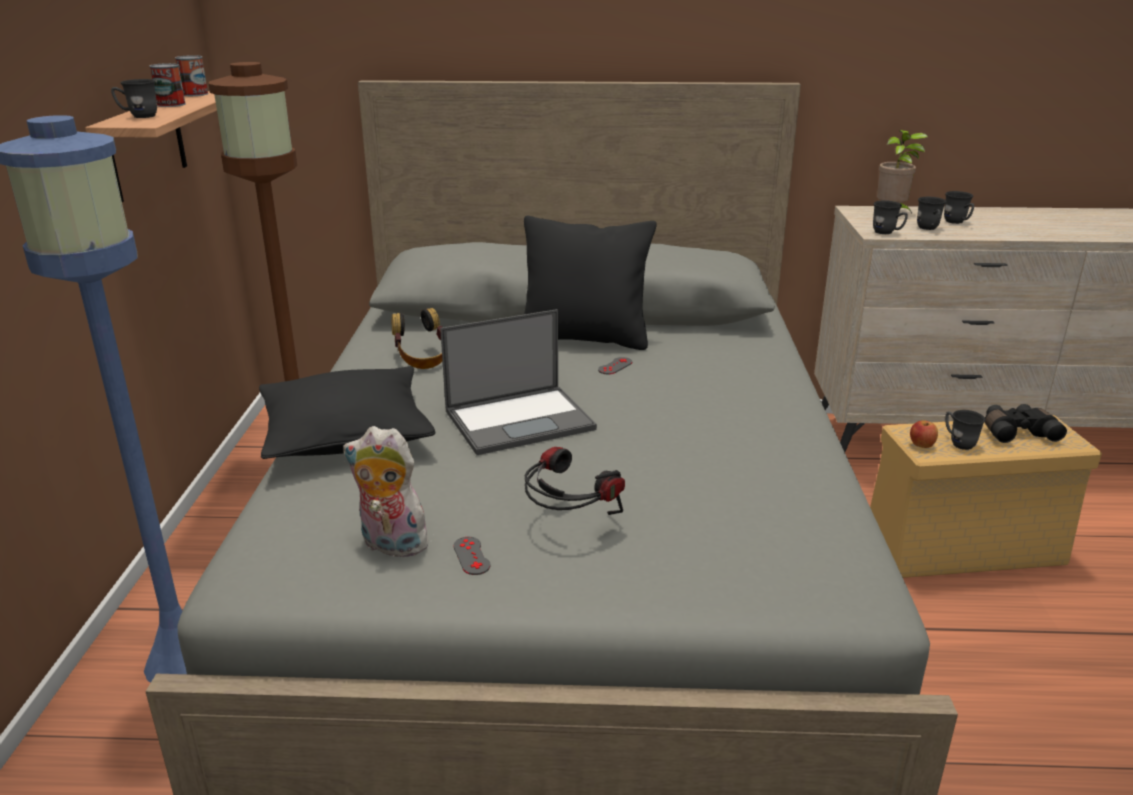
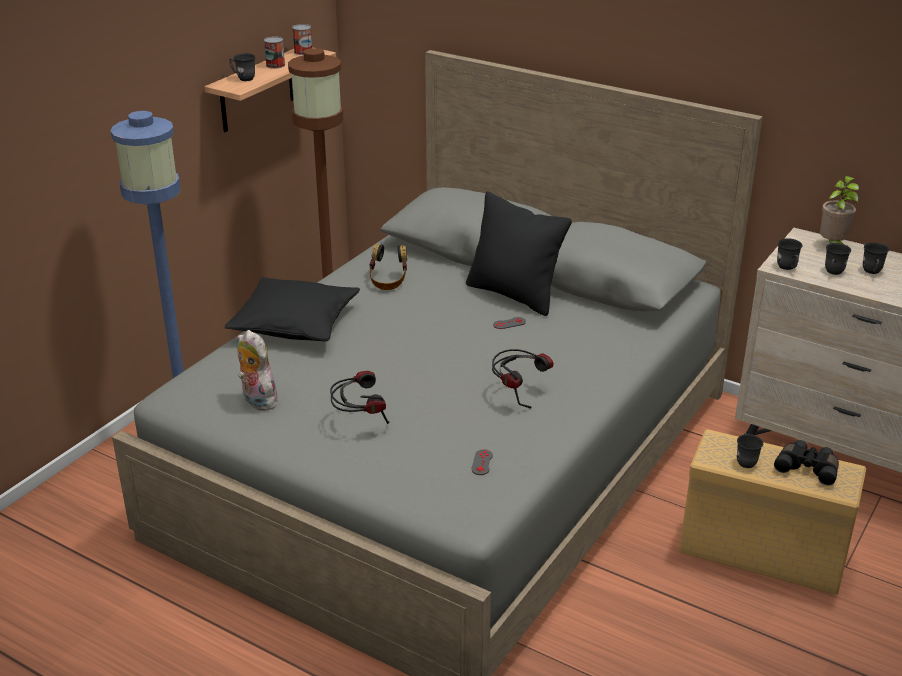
camera: 30 degrees right, 5 degrees up
laptop [440,309,597,455] -> none
grey game controller [453,537,491,575] -> grey game controller moved to [471,449,493,475]
apple [910,421,938,448] -> none
none -> headphones [492,349,553,409]

